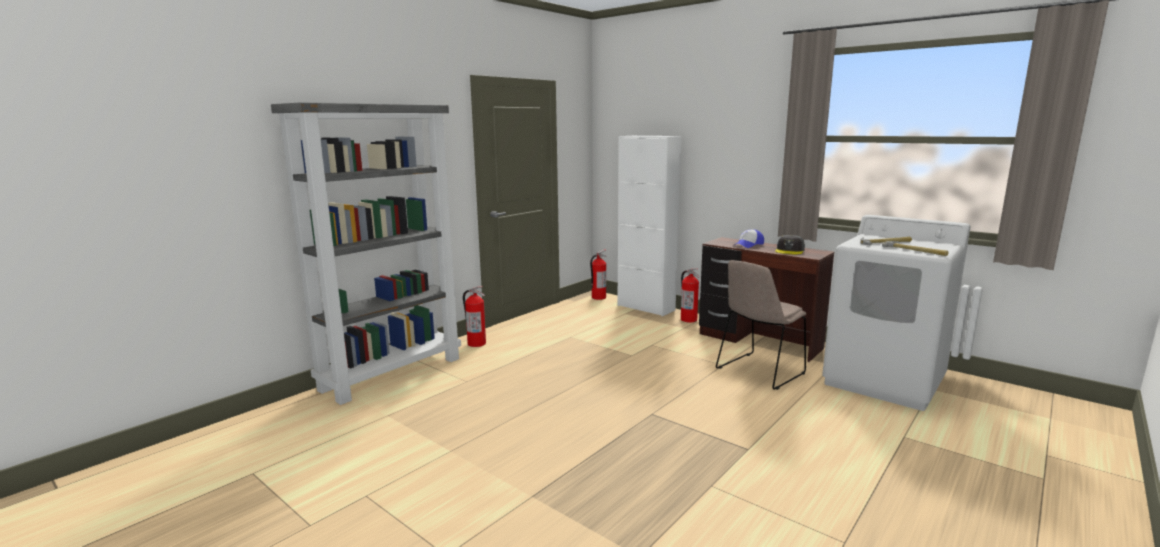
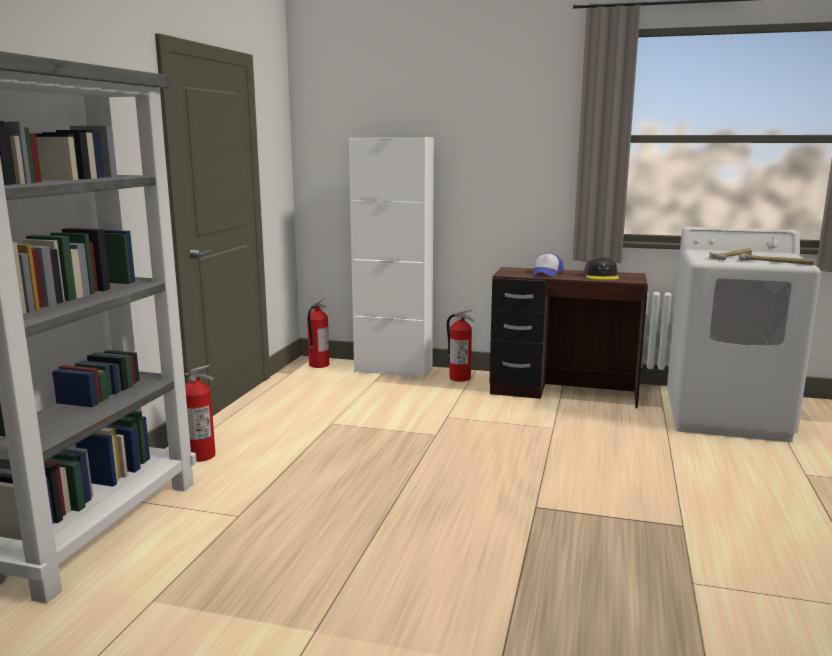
camera: 25 degrees left, 0 degrees up
beige chair [716,260,806,390] -> none

